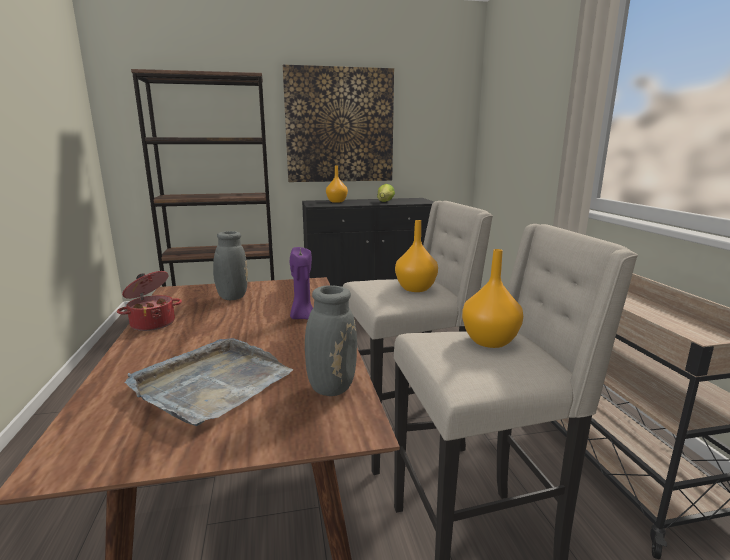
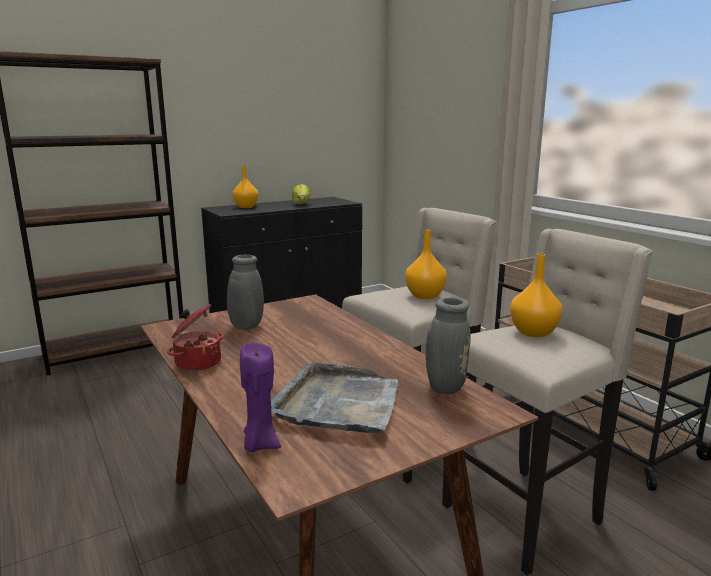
camera: 20 degrees left, 0 degrees up
picture [283,65,394,182] -> none
purple candle [290,247,313,319] -> purple candle moved to [240,343,281,452]

